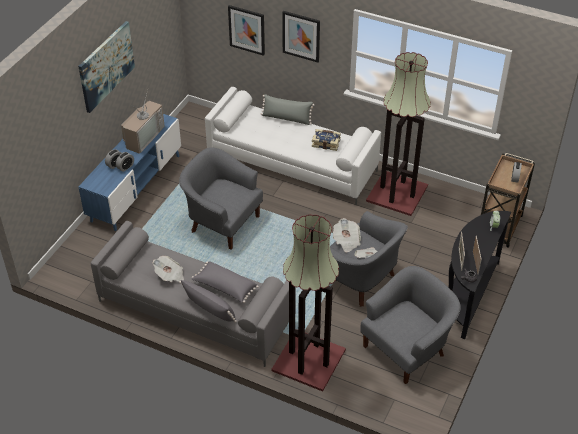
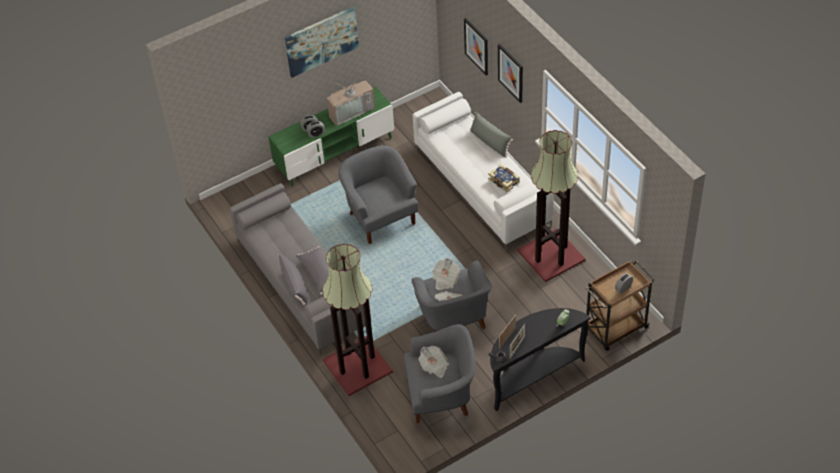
camera: 35 degrees right, 5 degrees up
blue tv stand [78,114,181,231] -> green tv stand [268,86,394,186]
newspaper [153,256,184,282] -> newspaper moved to [418,346,449,378]

